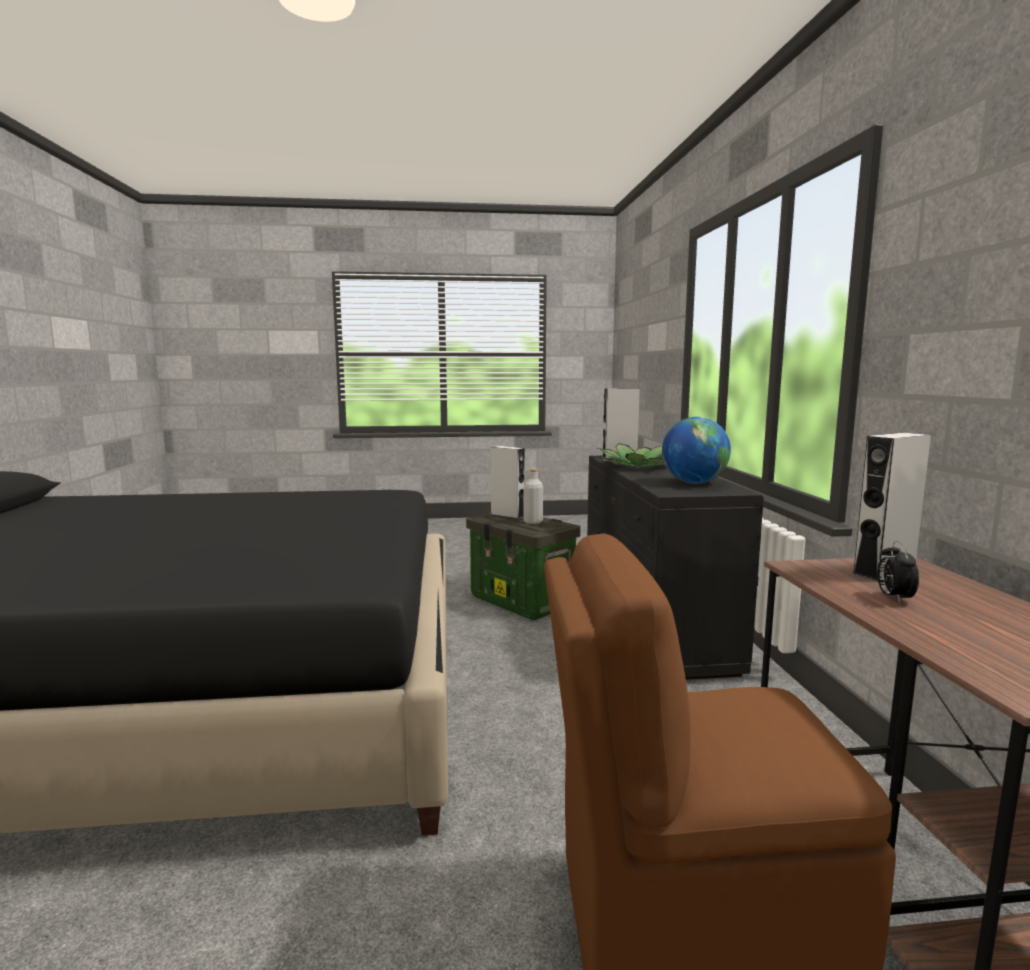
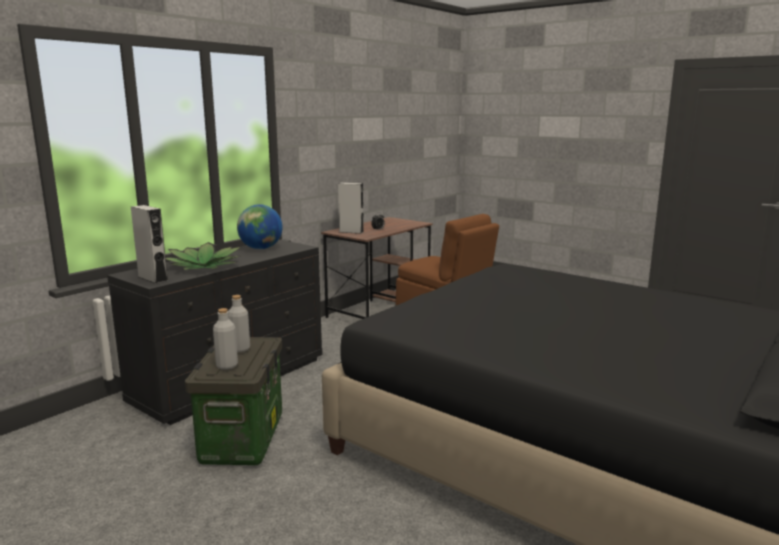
camera: 135 degrees left, 5 degrees up
grey speaker [491,446,525,519] -> grey bottle [213,308,238,370]

